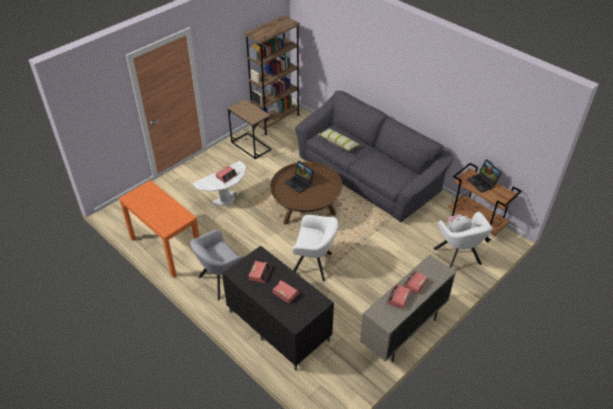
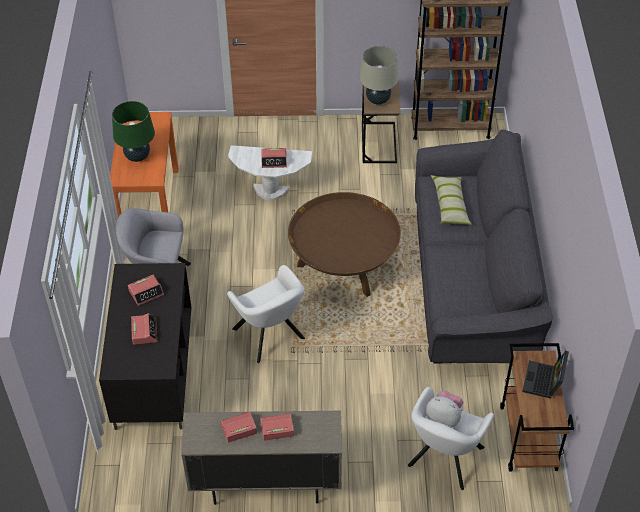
camera: 45 degrees right, 5 degrees up
laptop [285,161,314,193] -> none
none -> green table lamp [112,101,155,162]
none -> beige table lamp [360,46,399,105]

